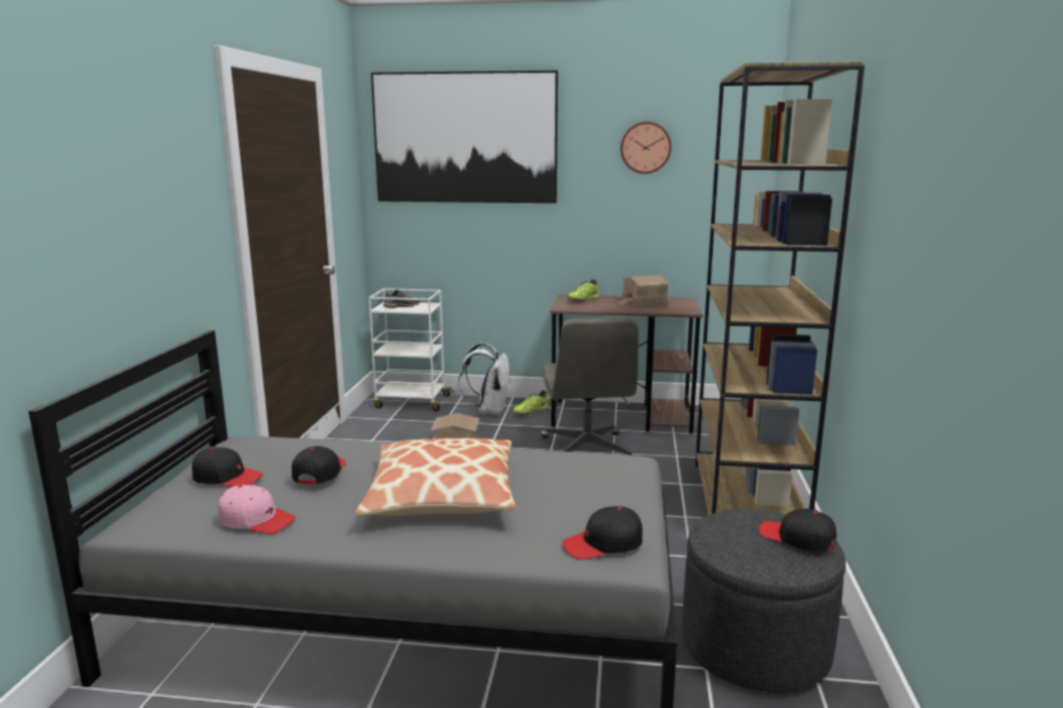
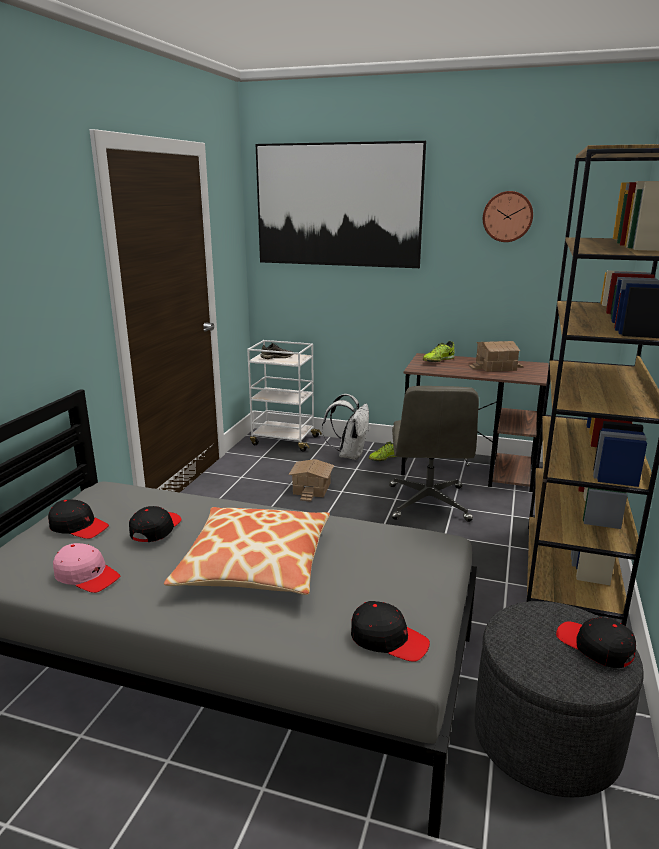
camera: 10 degrees right, 5 degrees up
black cap [562,506,643,560] -> black cap turned 150 degrees counterclockwise [351,601,430,662]

